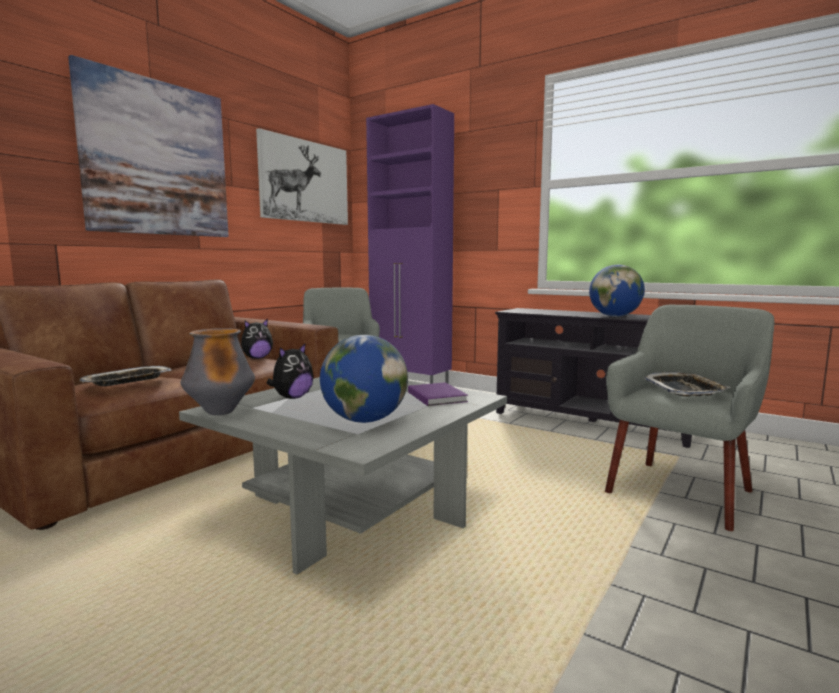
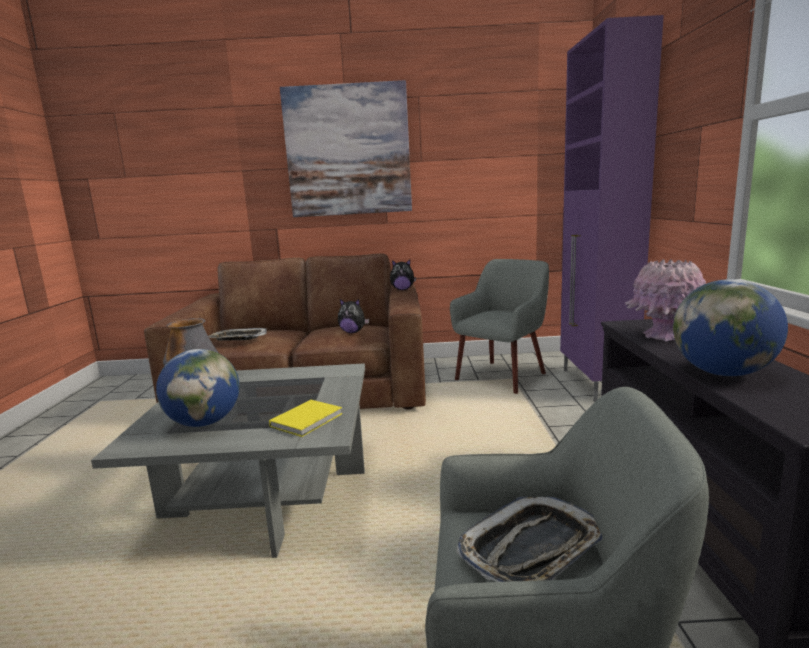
camera: 55 degrees right, 5 degrees up
picture [256,128,348,225] -> none
plush toy [267,344,314,399] -> plush toy moved to [390,260,416,290]
purple book [408,382,468,406] -> yellow book [269,400,343,437]
none -> pink vase [625,259,706,341]

